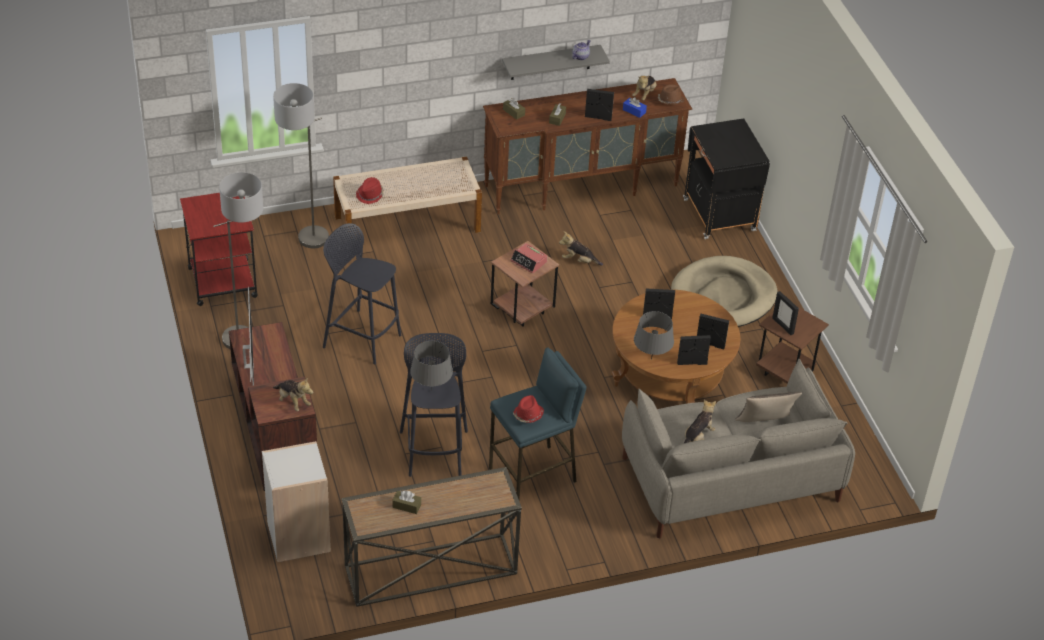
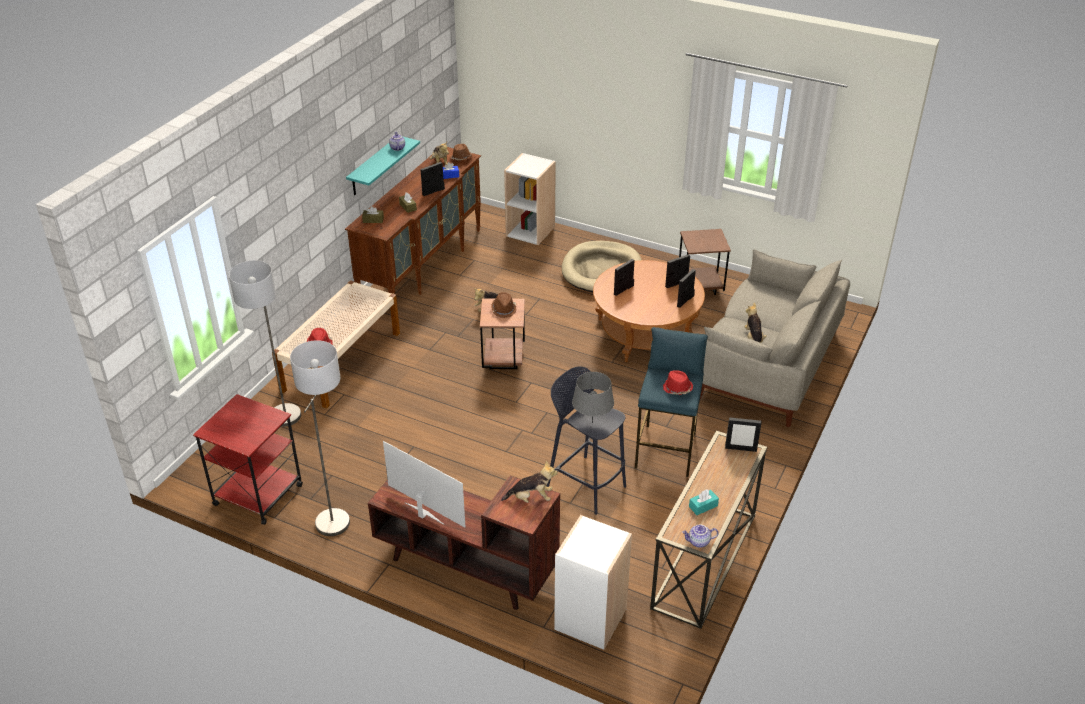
camera: 45 degrees left, 5 degrees down
grey stool [323,223,402,364] -> none
brown tissue box [392,491,421,514] -> turquoise tissue box [689,489,719,515]
grey shelf [502,45,610,80] -> turquoise shelf [346,136,420,195]
alarm clock [510,243,547,274] -> brown hat [491,292,516,318]
grey table lamp [634,311,674,360] -> none
black cart [683,118,770,239] -> bookcase [504,153,556,245]
pillow [735,392,802,422] -> none
picture frame [772,291,799,335] -> picture frame moved to [725,417,761,452]
none -> teapot [682,524,719,548]

